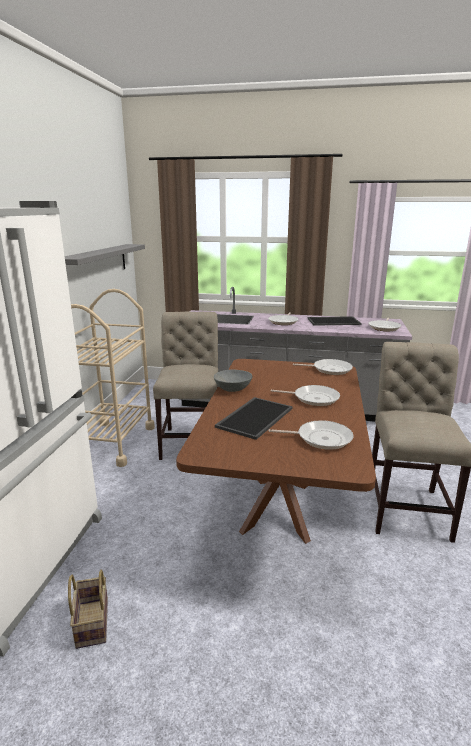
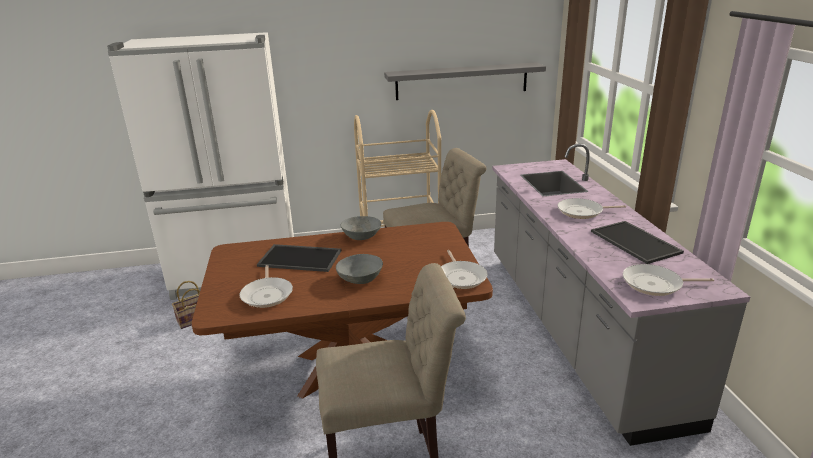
camera: 70 degrees right, 5 degrees up
frying pan [271,385,340,406] -> grey bowl [336,254,383,284]

